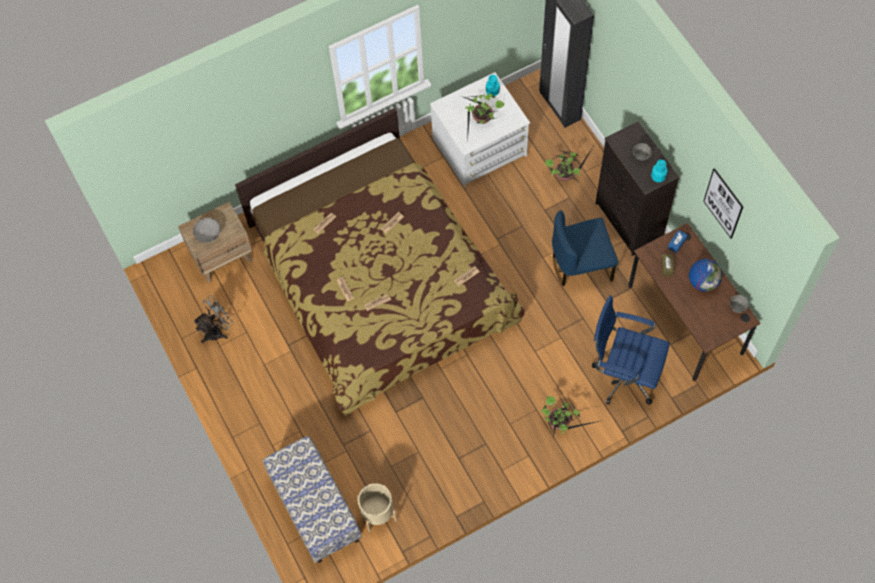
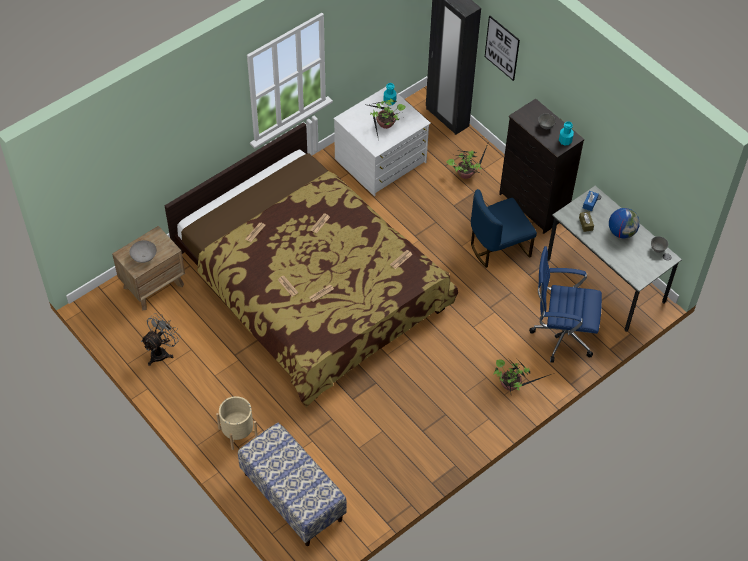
camera: 15 degrees left, 10 degrees down
beige planter [356,483,397,532] -> beige planter moved to [216,396,258,450]
brown desk [628,223,761,381] -> grey desk [547,186,682,332]
picture [703,168,743,239] -> picture moved to [485,16,520,81]

